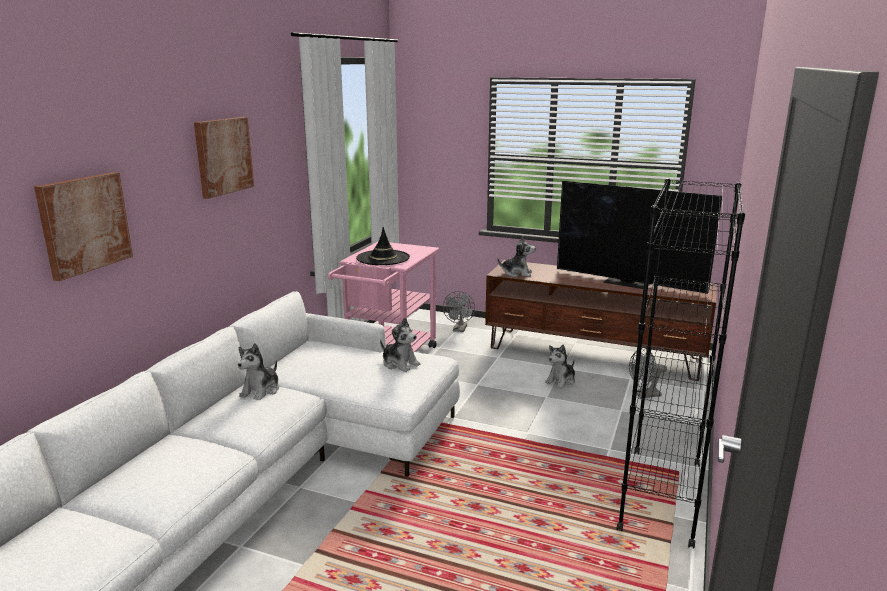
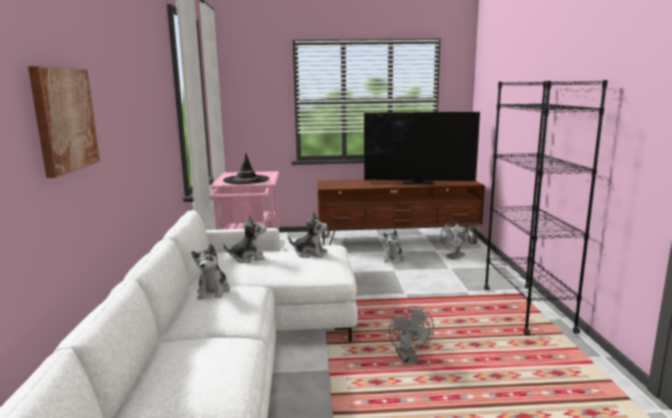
camera: 25 degrees left, 5 degrees down
picture [194,117,254,199] -> none
grey fan [443,291,475,332] -> grey fan moved to [389,306,434,364]
plush toy [497,236,536,277] -> plush toy moved to [223,215,266,263]

